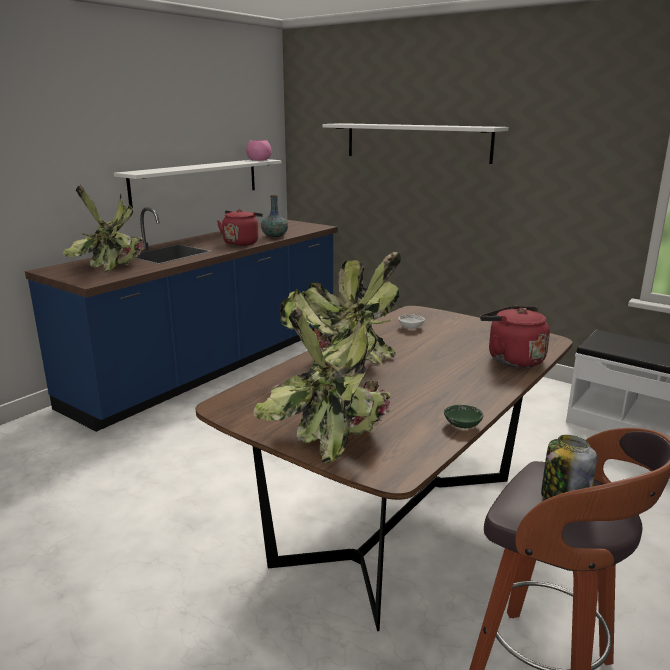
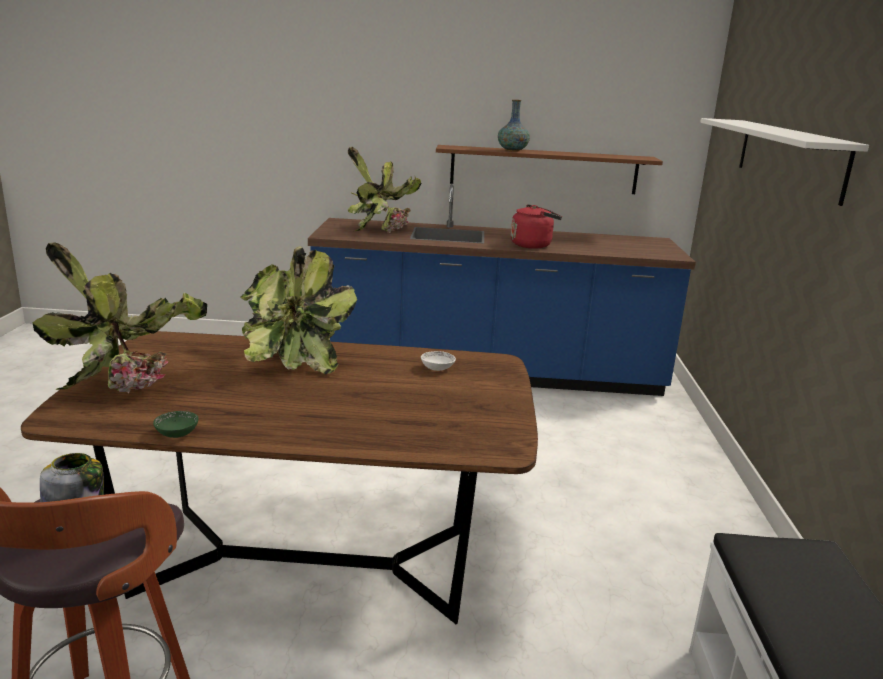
camera: 55 degrees right, 0 degrees up
white shelf [114,159,282,208] -> brown shelf [436,145,663,194]
pink bowl [246,140,272,161] -> none
vase [261,195,288,238] -> vase moved to [498,100,530,152]
red kettle [480,306,550,368] -> none

